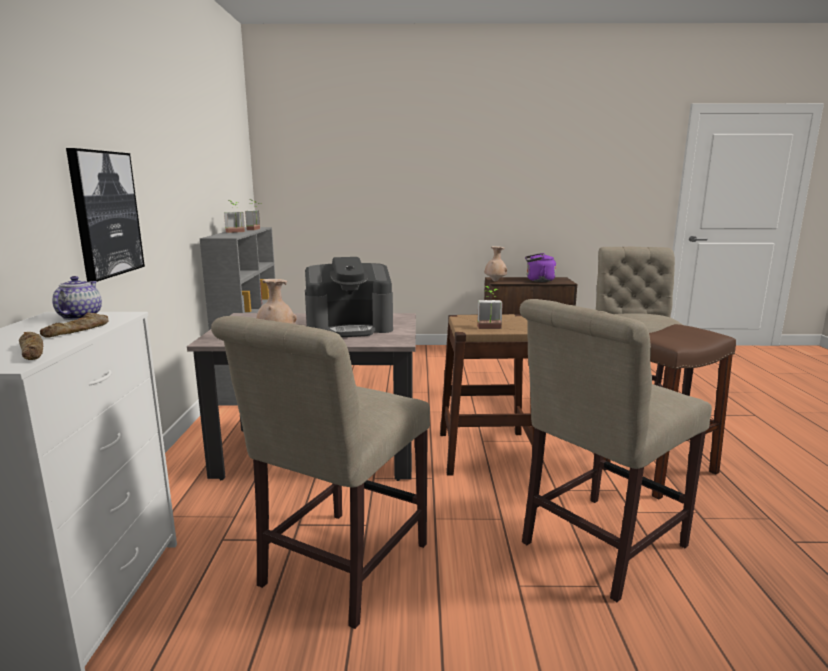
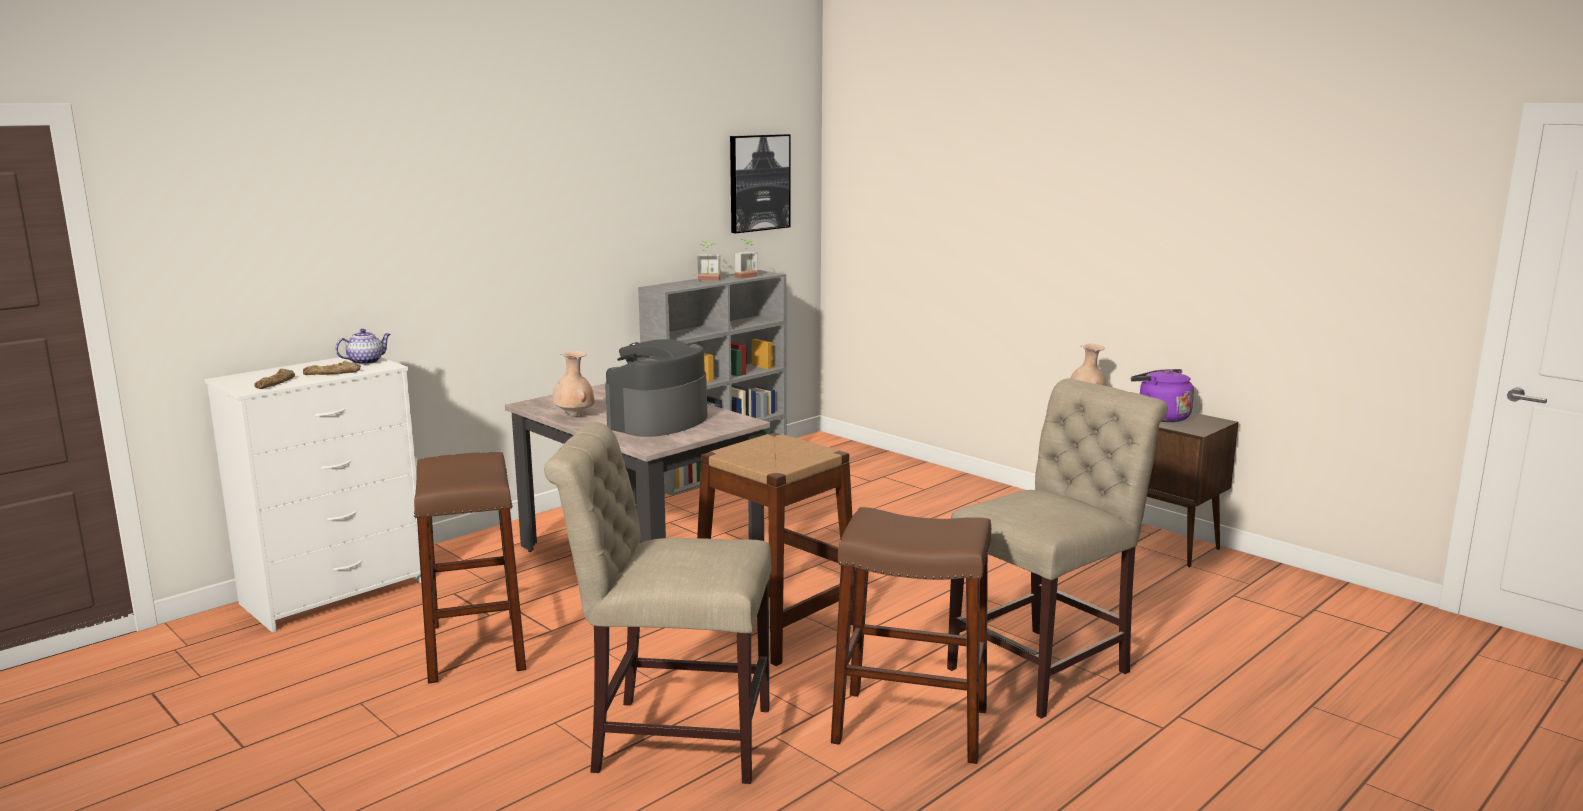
camera: 45 degrees right, 0 degrees up
picture [66,148,145,282] -> picture moved to [730,134,791,233]
beige chair [211,316,430,629] -> brown stool [414,452,526,684]
coffee machine [305,257,393,337] -> coffee machine turned 90 degrees clockwise [605,339,708,437]
potted plant [477,286,503,329] -> none

